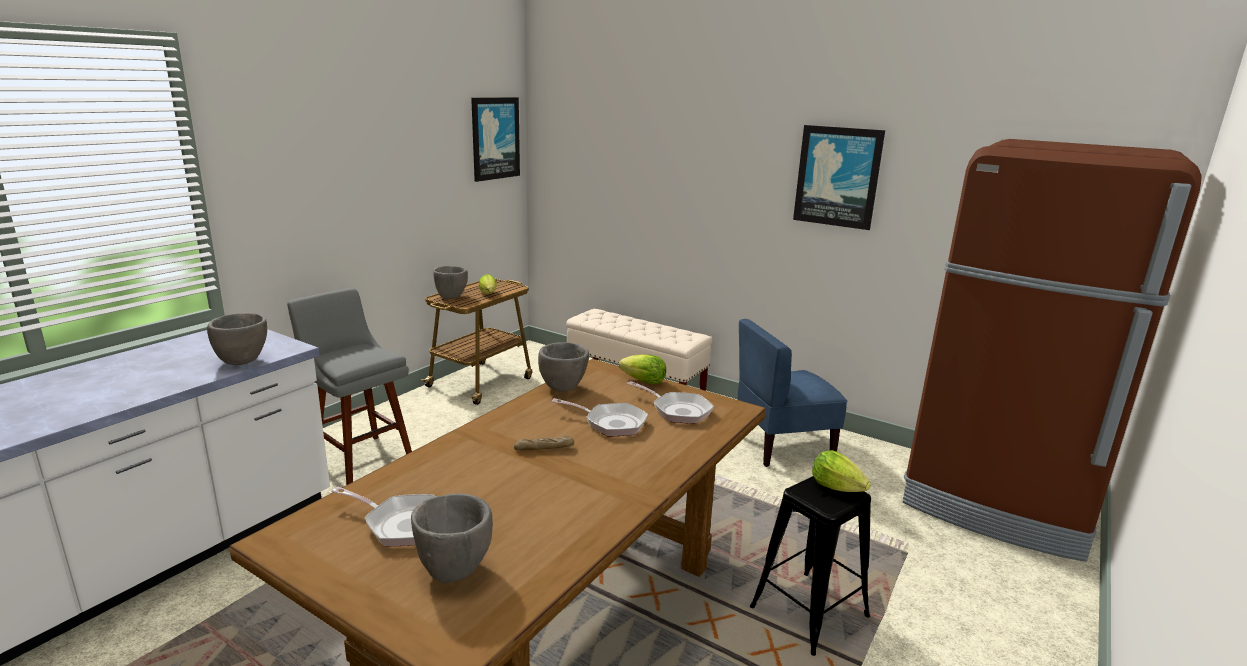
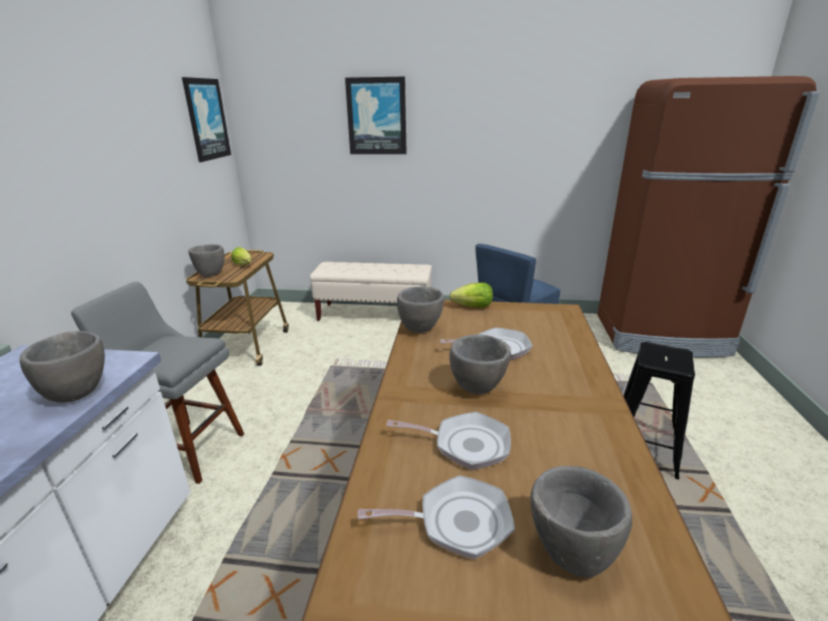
camera: 25 degrees left, 5 degrees up
bread [514,436,574,450] -> grey bowl [449,334,511,394]
frying pan [627,381,714,424] -> frying pan moved to [386,412,511,470]
picture [793,125,885,230] -> picture moved to [345,76,407,154]
lettuce [812,450,871,492] -> none

